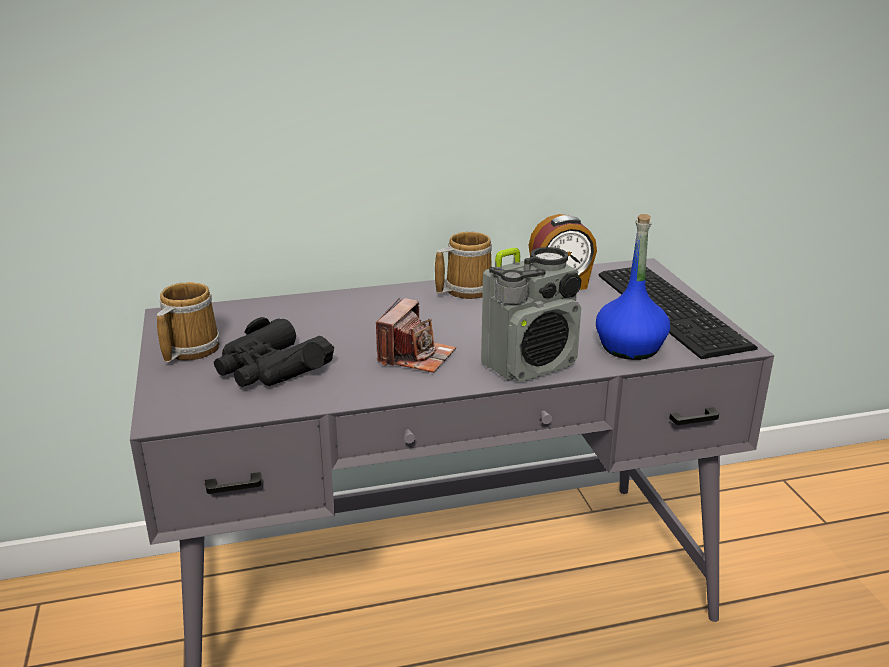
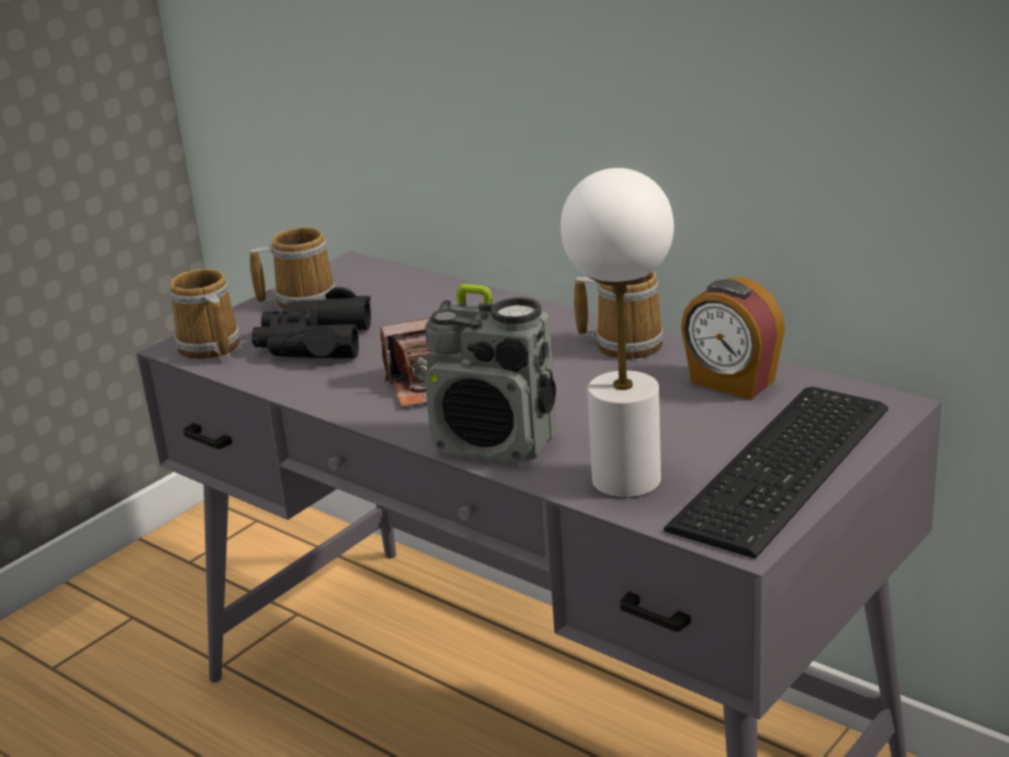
camera: 55 degrees right, 0 degrees up
blue bottle [596,214,670,360] -> white table lamp [561,168,674,498]
none -> mug [169,269,240,359]

